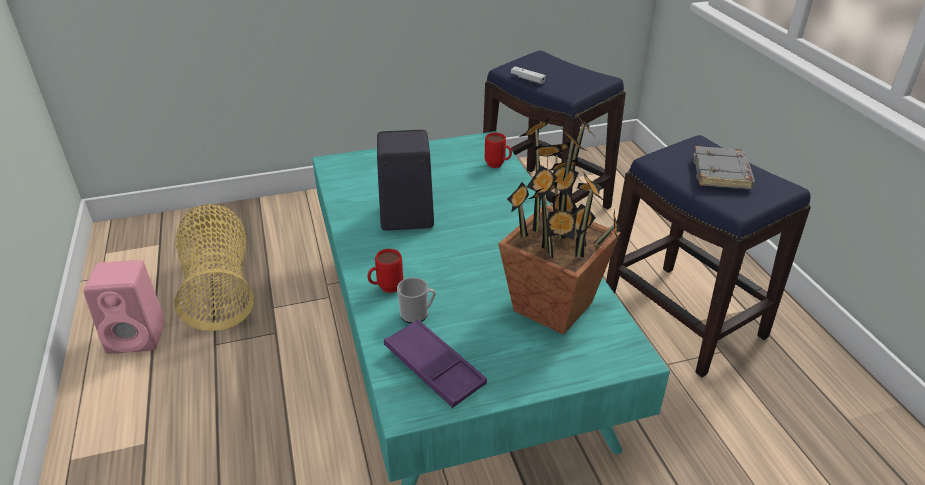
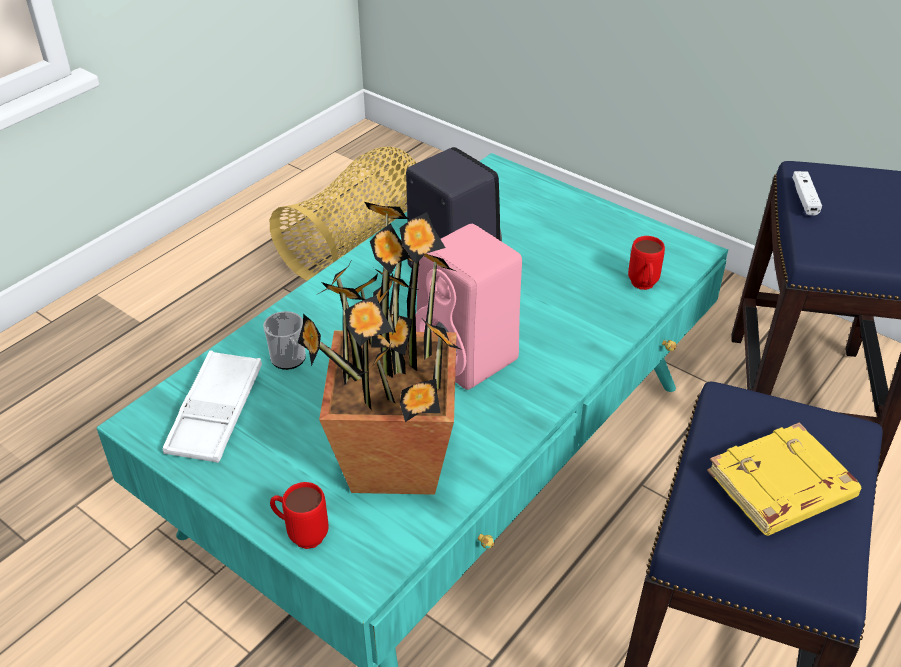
camera: 55 degrees right, 5 degrees up
pink speaker [84,260,165,354] -> pink speaker moved to [416,224,522,390]
red mug [367,249,403,293] -> red mug moved to [270,482,329,549]
purple tray [384,319,487,408] -> white tray [163,351,262,463]
grey book [693,146,755,189] -> yellow book [707,423,861,536]

